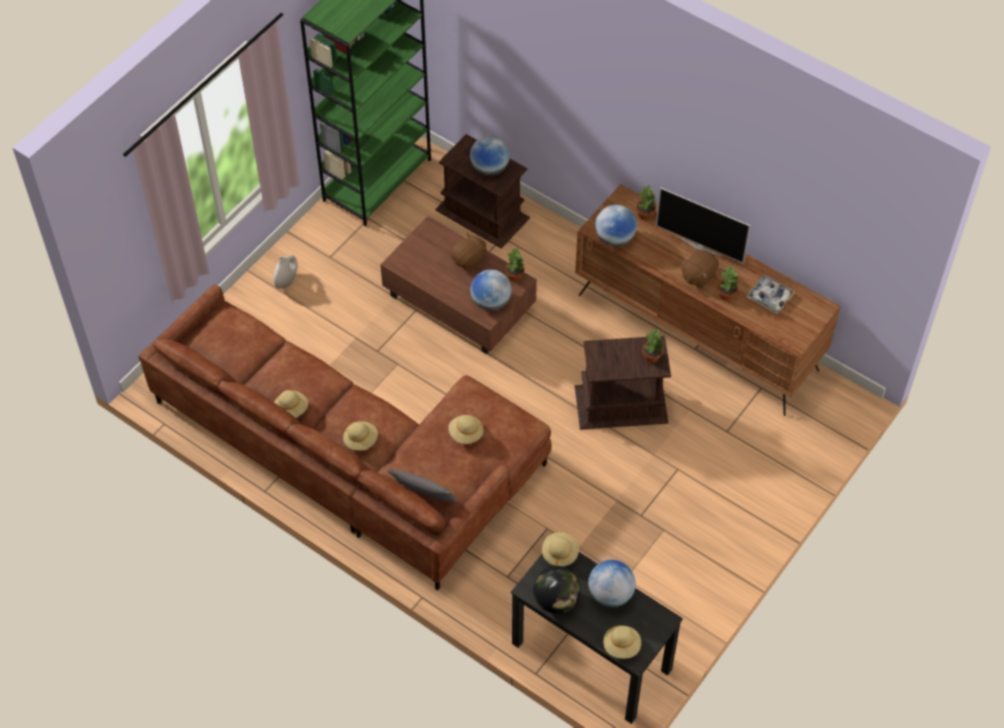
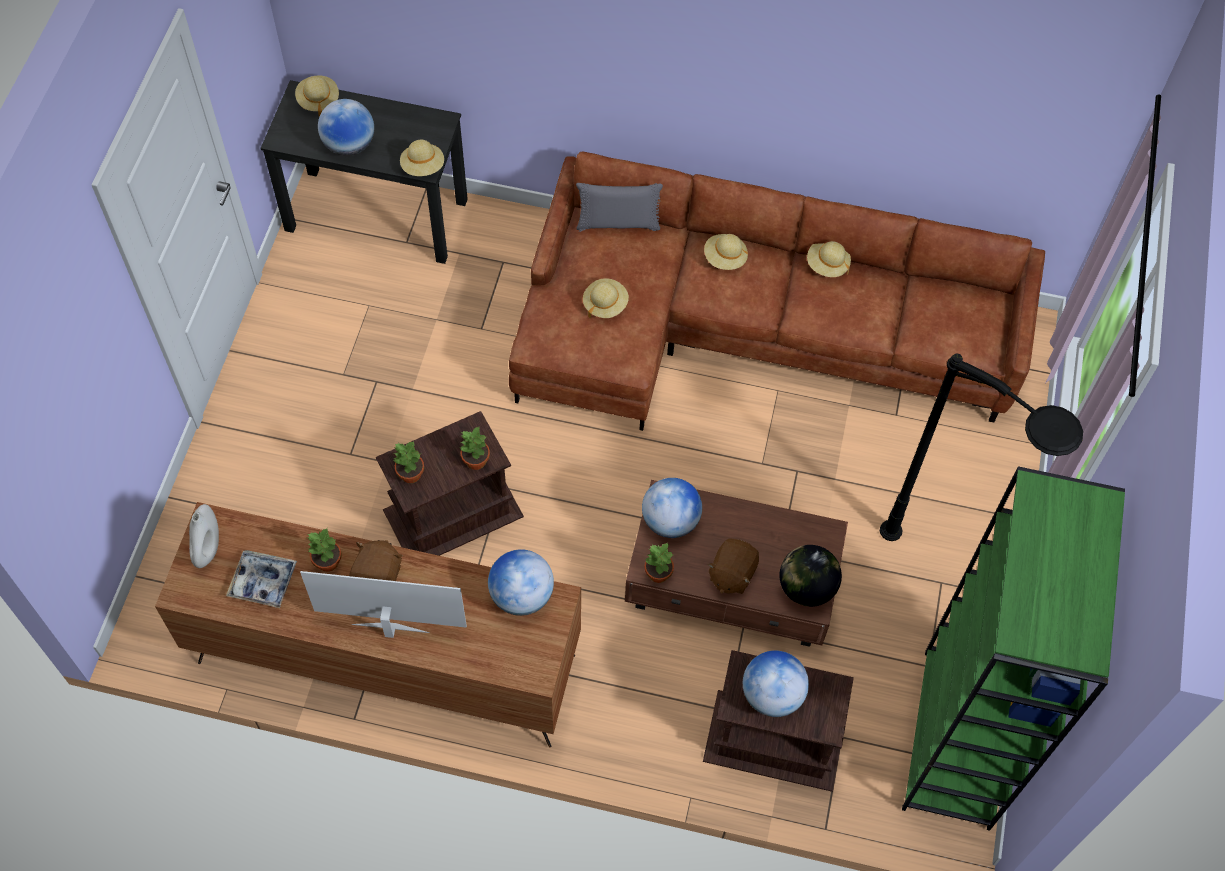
camera: 155 degrees right, 5 degrees up
white vase [273,255,297,289] -> white vase moved to [189,504,219,568]
globe [533,566,581,614] -> globe moved to [780,545,842,607]
potted plant [636,184,656,220] -> potted plant moved to [460,427,490,470]
none -> black floor lamp [880,354,1083,541]

